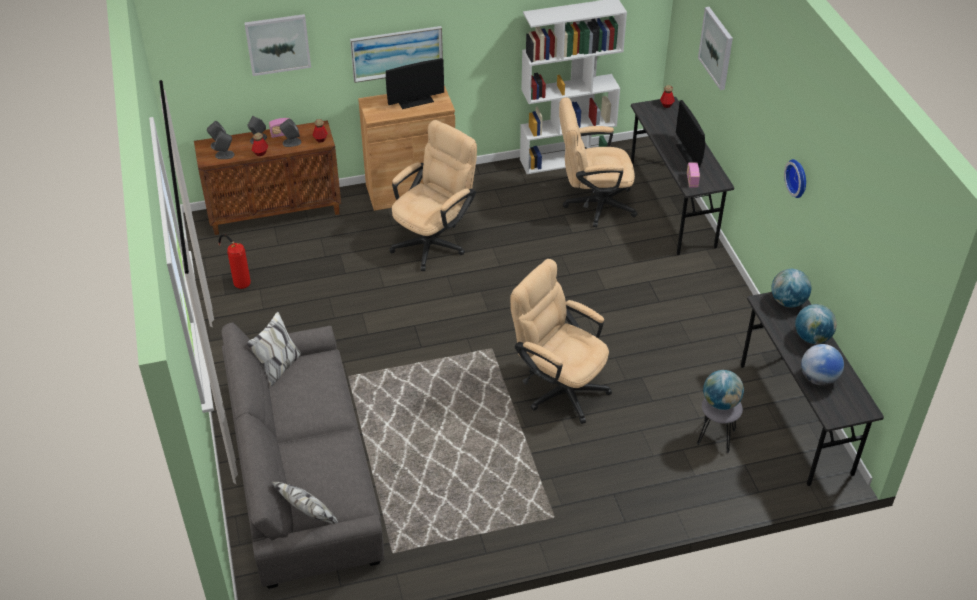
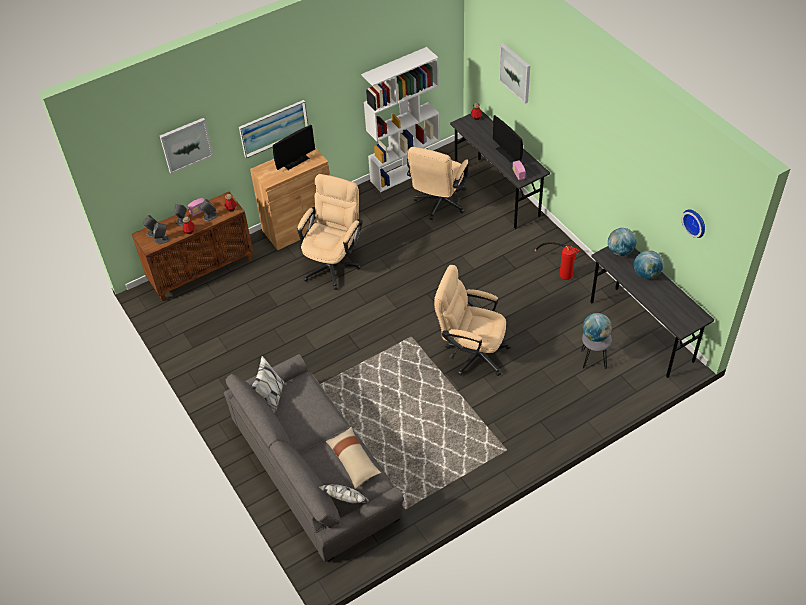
camera: 15 degrees left, 5 degrees up
fire extinguisher [218,234,251,289] -> fire extinguisher moved to [535,242,580,280]
beige office chair [559,97,638,227] -> beige office chair turned 45 degrees counterclockwise [407,147,469,220]
wall clock [784,159,806,198] -> wall clock moved to [682,209,705,238]
globe [801,344,844,386] -> none
none -> beige pillow [326,427,381,489]

